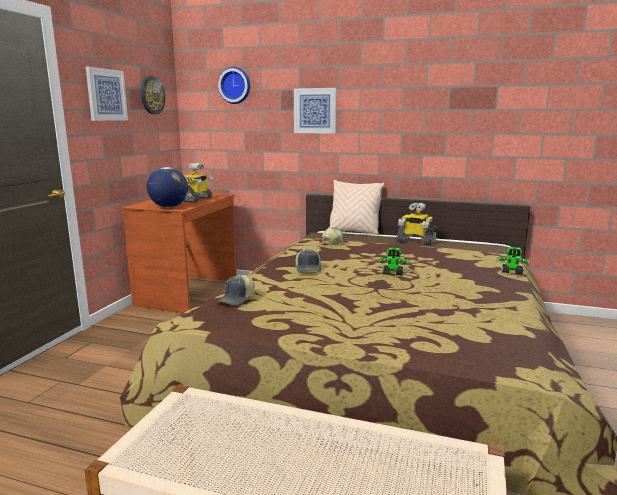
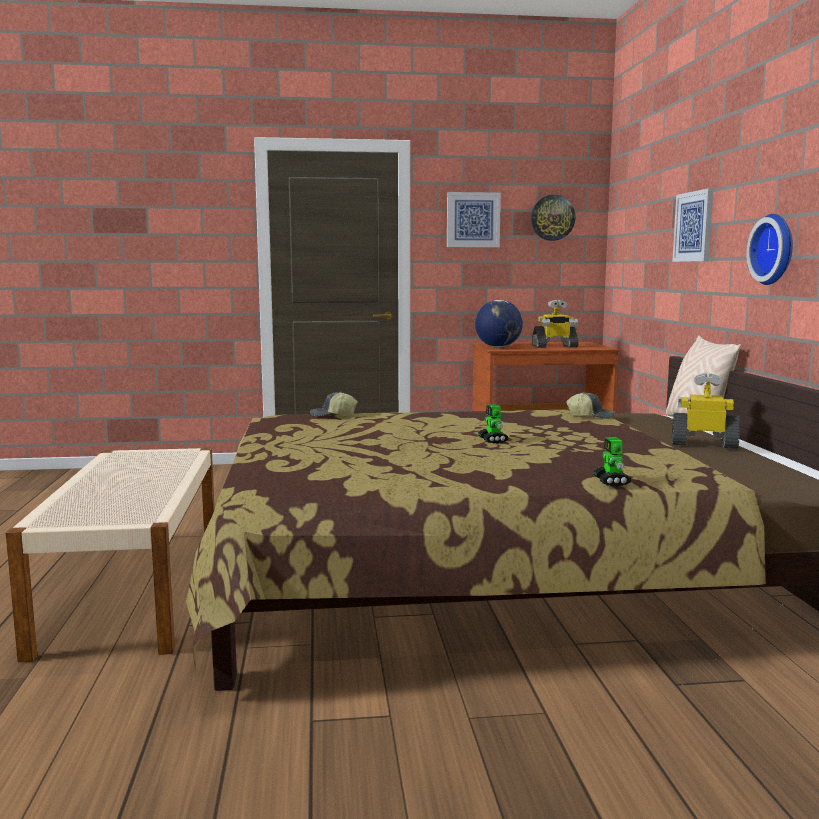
camera: 65 degrees right, 5 degrees down
wall clock [218,67,250,104] -> wall clock moved to [747,214,793,285]
cap [296,248,321,273] -> none
toy robot [396,203,437,246] -> toy robot turned 105 degrees clockwise [672,373,740,449]

